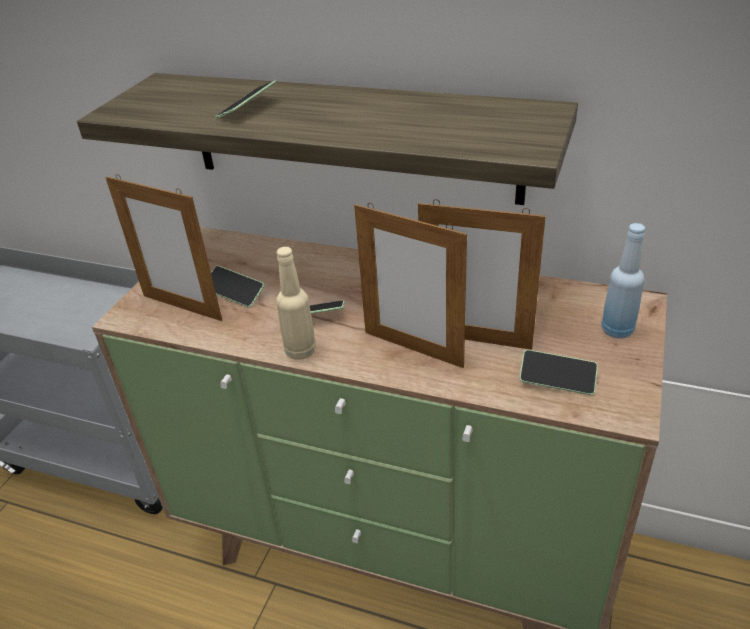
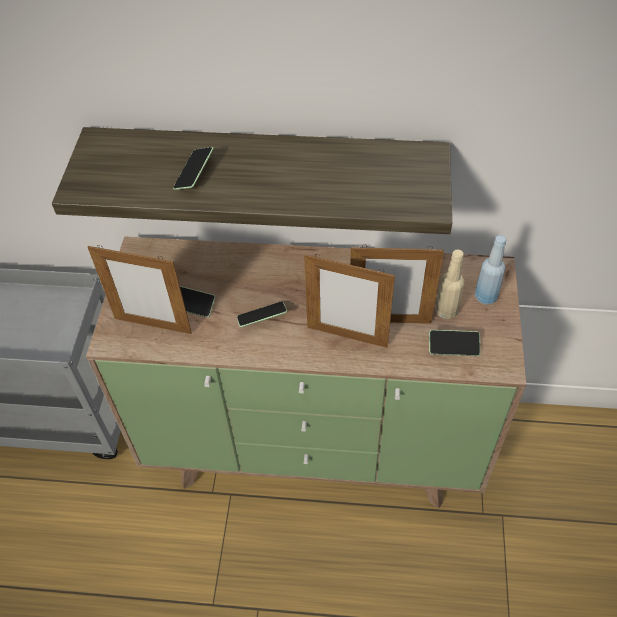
camera: 15 degrees left, 15 degrees up
beige bottle [276,247,316,360] -> beige bottle moved to [435,250,464,319]

